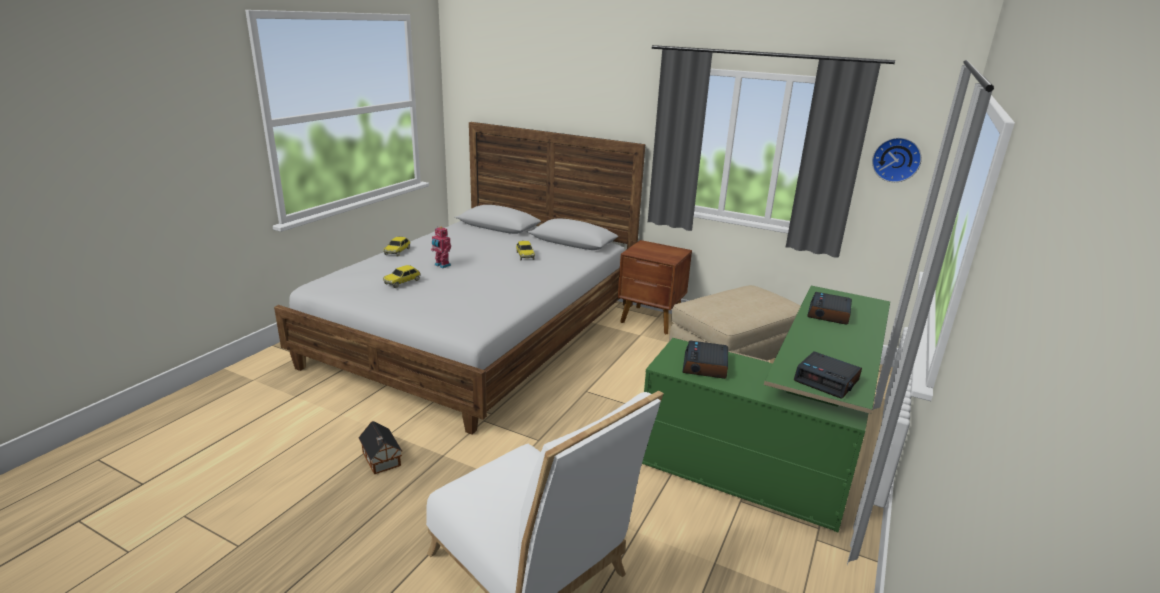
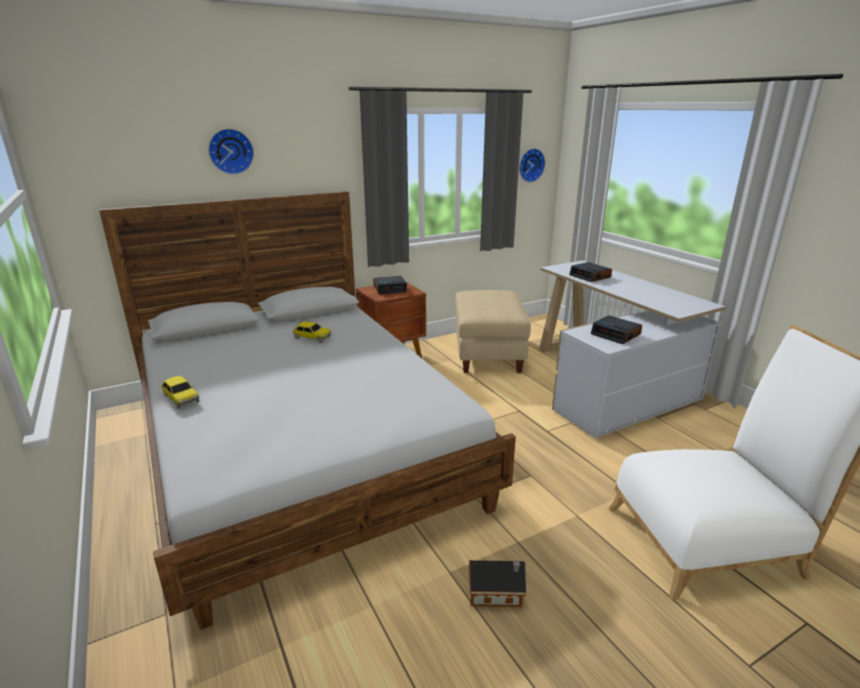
camera: 55 degrees left, 0 degrees up
toy car [383,265,421,288] -> none
toy robot [431,226,451,268] -> none
green desk [642,286,890,532] -> white desk [539,260,726,439]
alarm clock [794,351,862,399] -> alarm clock moved to [373,276,407,294]
none -> wall clock [208,128,254,174]

